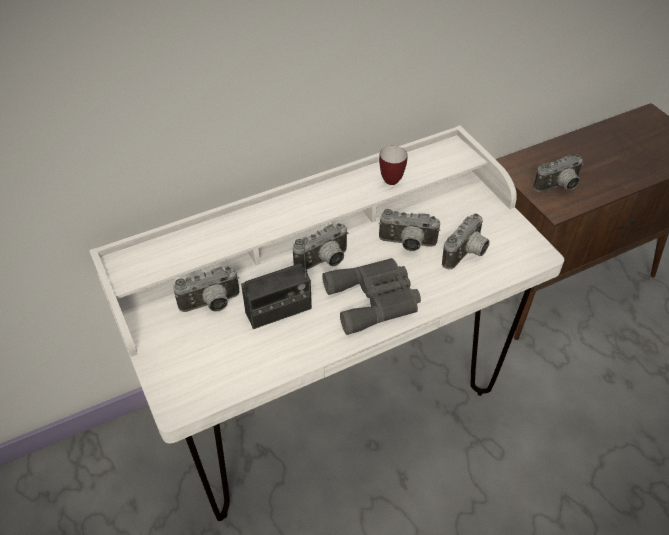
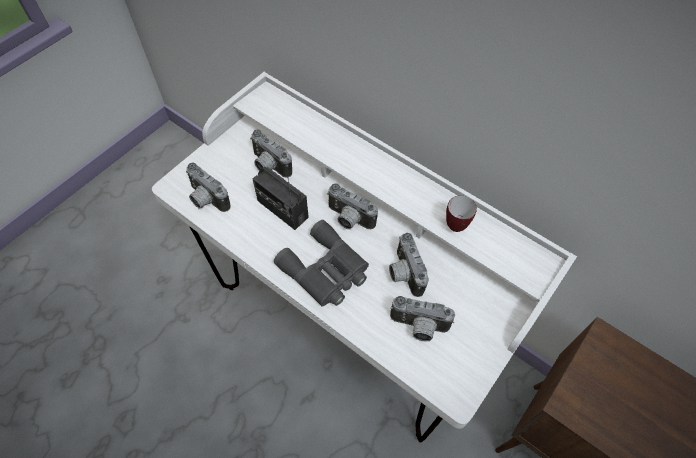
camera: 65 degrees right, 10 degrees up
camera [533,155,583,192] -> camera moved to [186,162,231,212]

